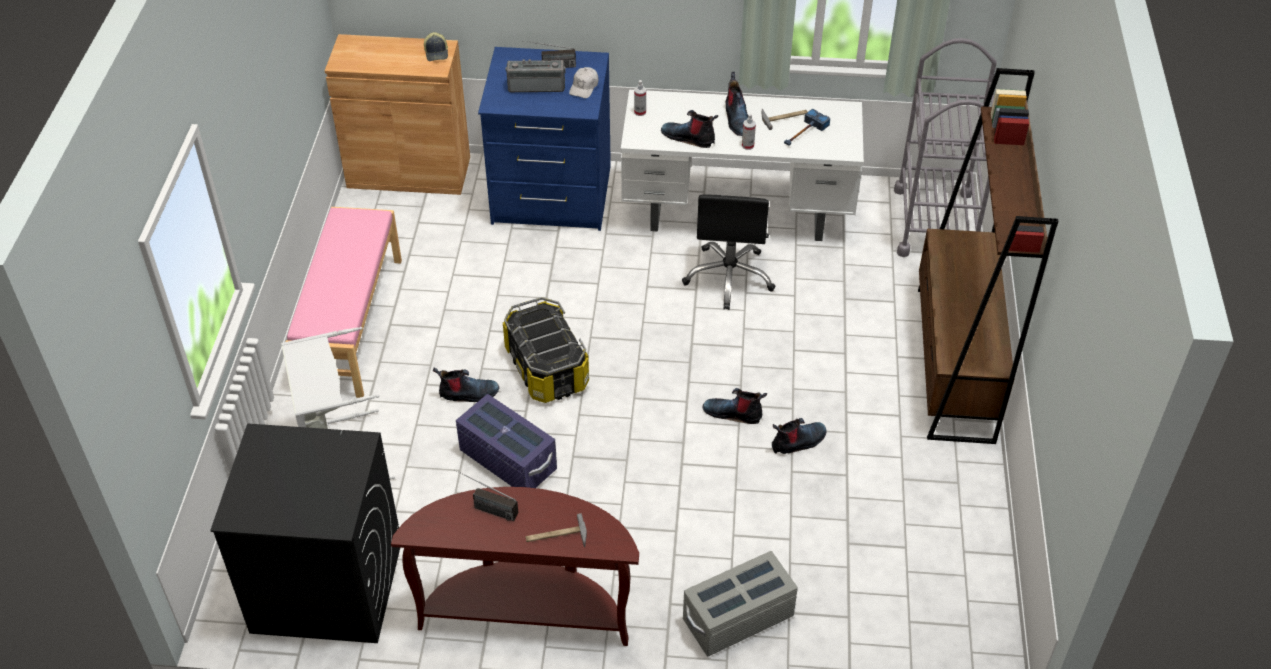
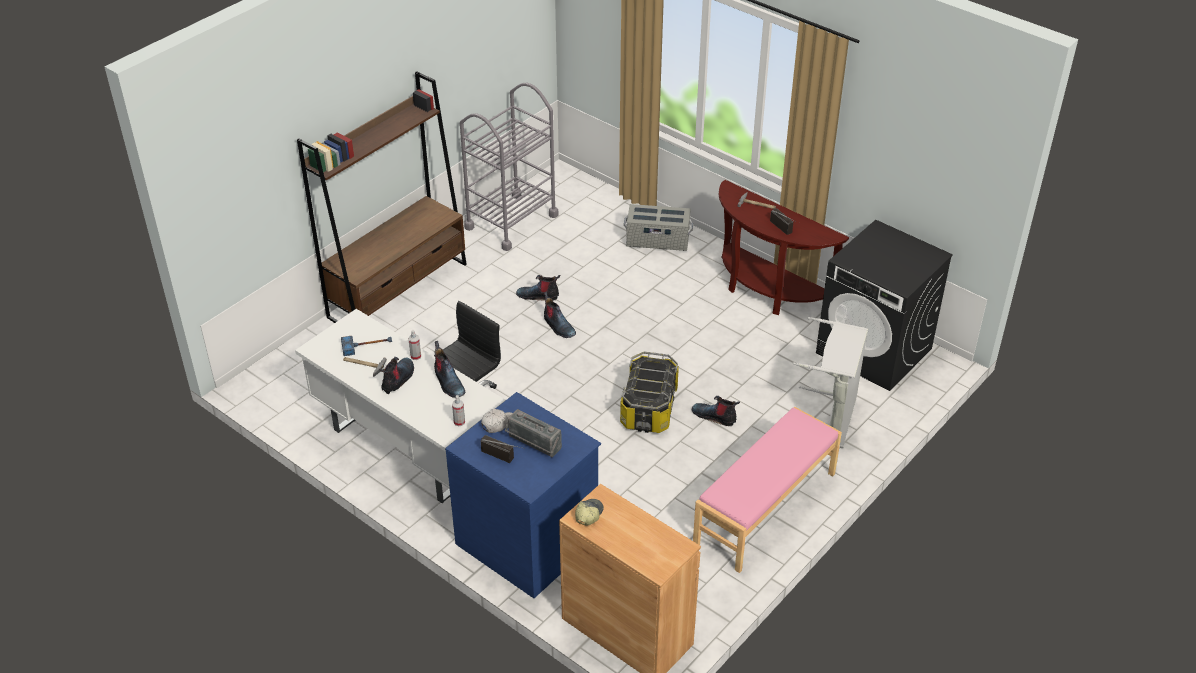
camera: 145 degrees left, 5 degrees down
purple storage box [456,394,557,488] -> none
grey cart [894,38,997,257] -> grey cart moved to [460,83,559,251]

